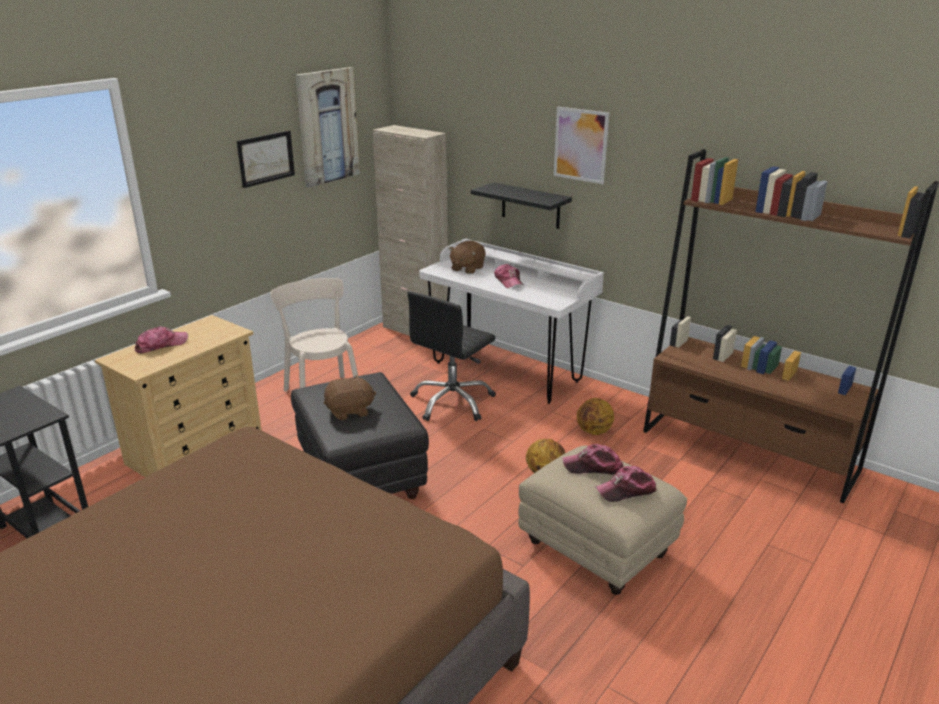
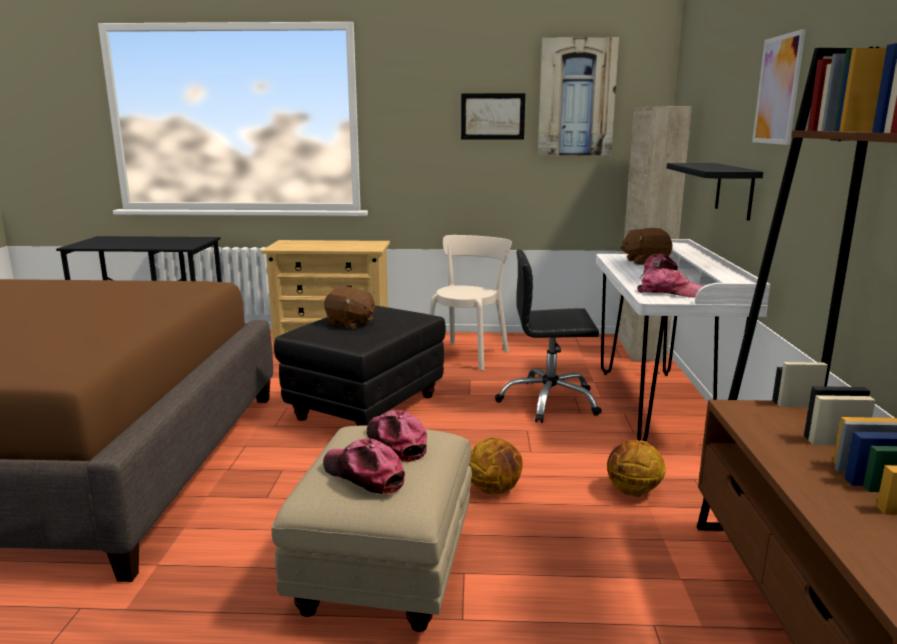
camera: 55 degrees right, 10 degrees down
cap [135,326,188,353] -> cap moved to [637,268,703,298]

